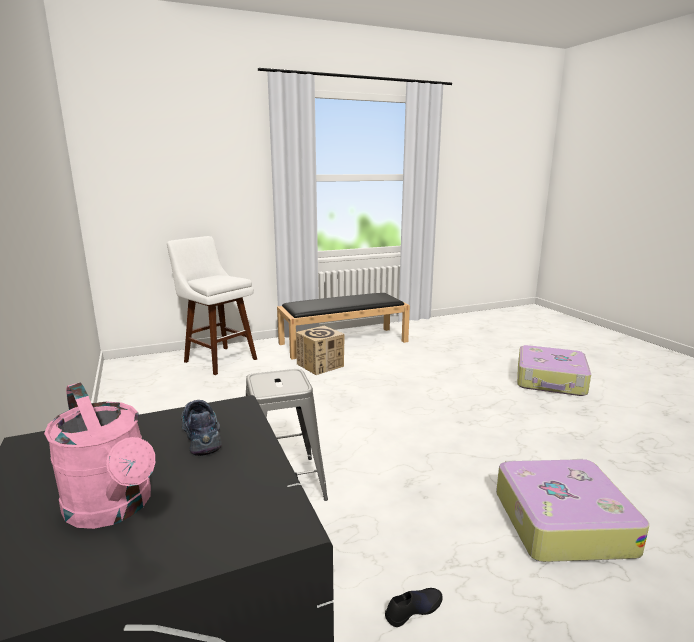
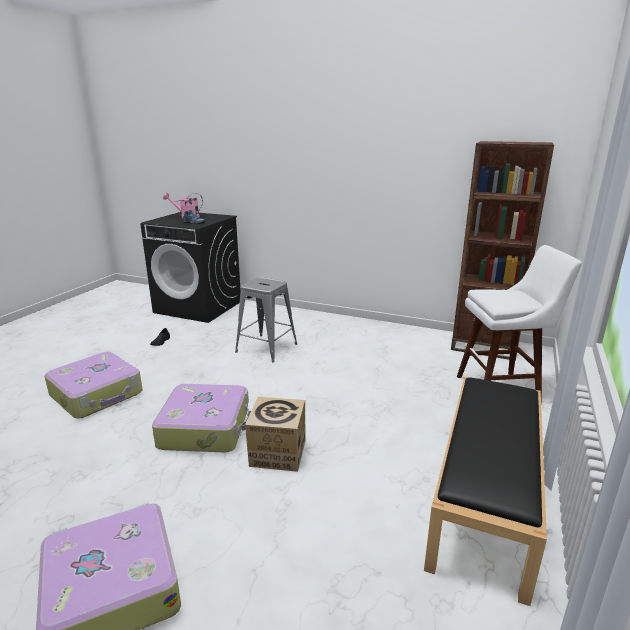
camera: 135 degrees right, 5 degrees up
cardboard box [296,326,345,375] -> cardboard box moved to [245,397,306,472]
none -> suitcase [152,384,251,453]
none -> brown bookcase [451,141,554,361]

